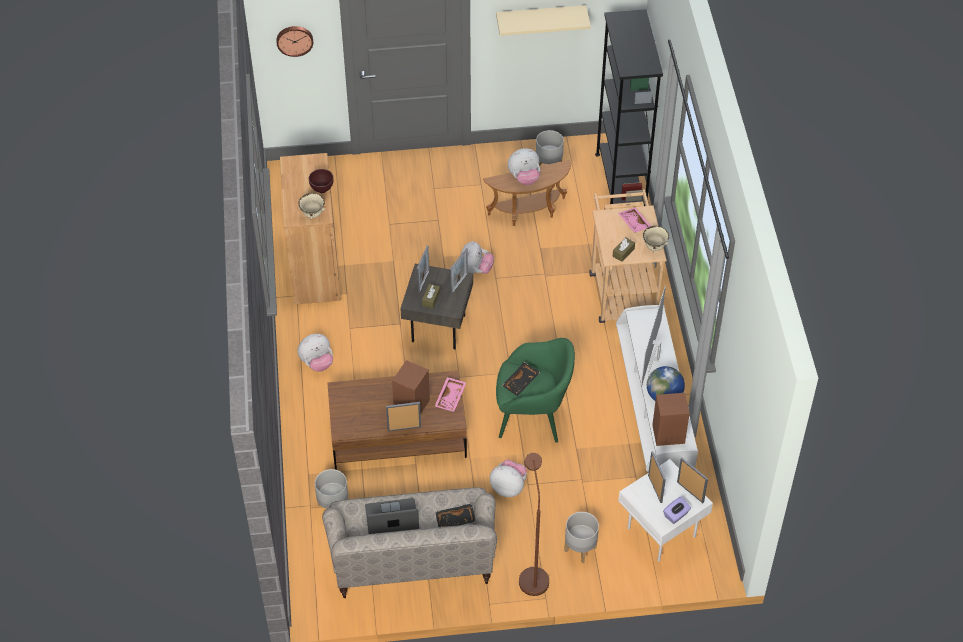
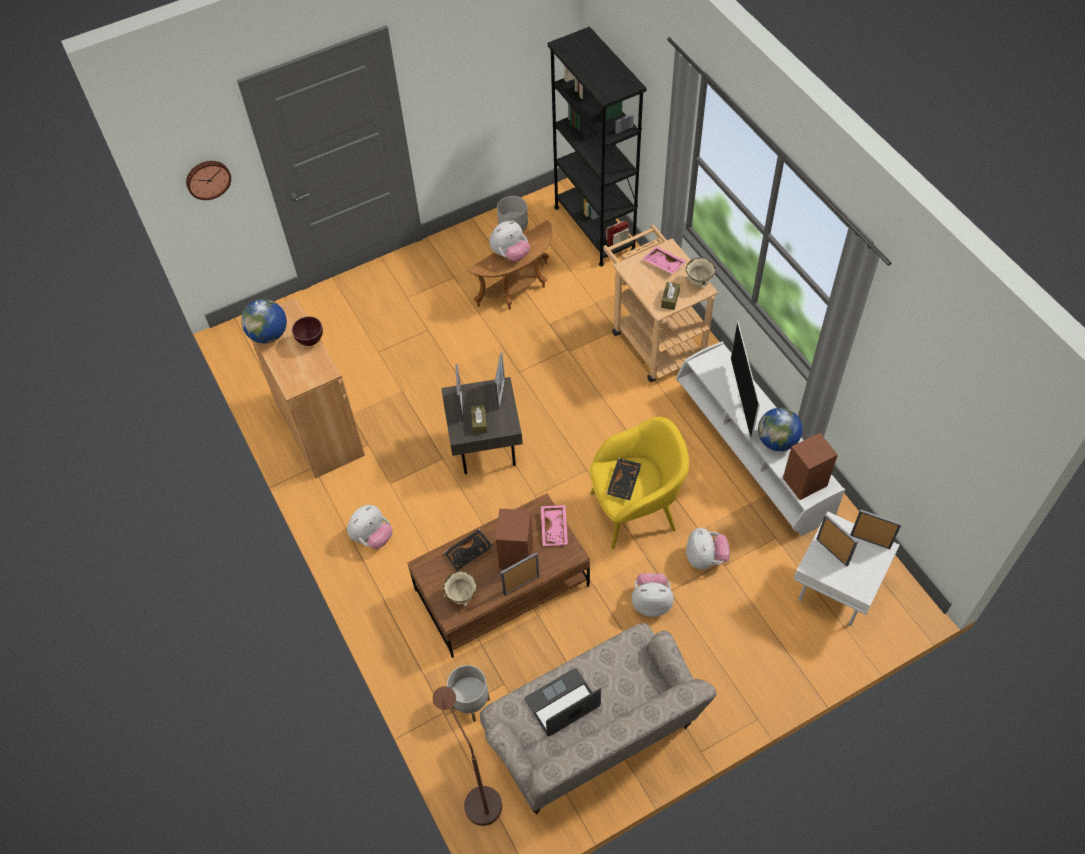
camera: 20 degrees left, 5 degrees up
beige bowl [298,193,325,220] -> beige bowl moved to [443,571,477,606]
black tray [435,503,475,527] -> black tray moved to [444,529,492,571]
plush toy [461,241,494,274] -> plush toy moved to [686,528,730,570]
beige shelf [496,5,591,36] -> none
green armchair [496,338,575,443] -> yellow armchair [590,417,689,549]
brown floor lamp [519,453,549,596] -> brown floor lamp moved to [433,686,502,826]
grey planter [564,512,599,563] -> none
purple tissue box [663,496,691,524] -> none
none -> globe [241,299,287,343]

